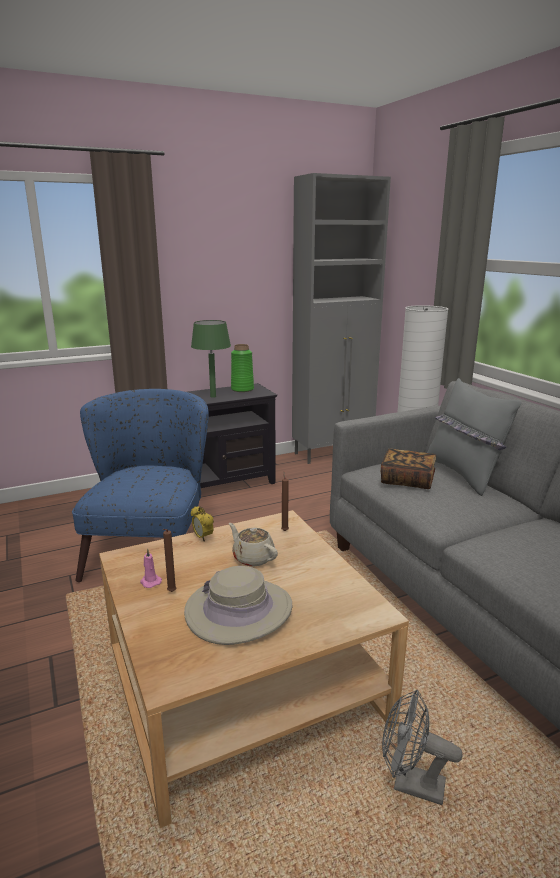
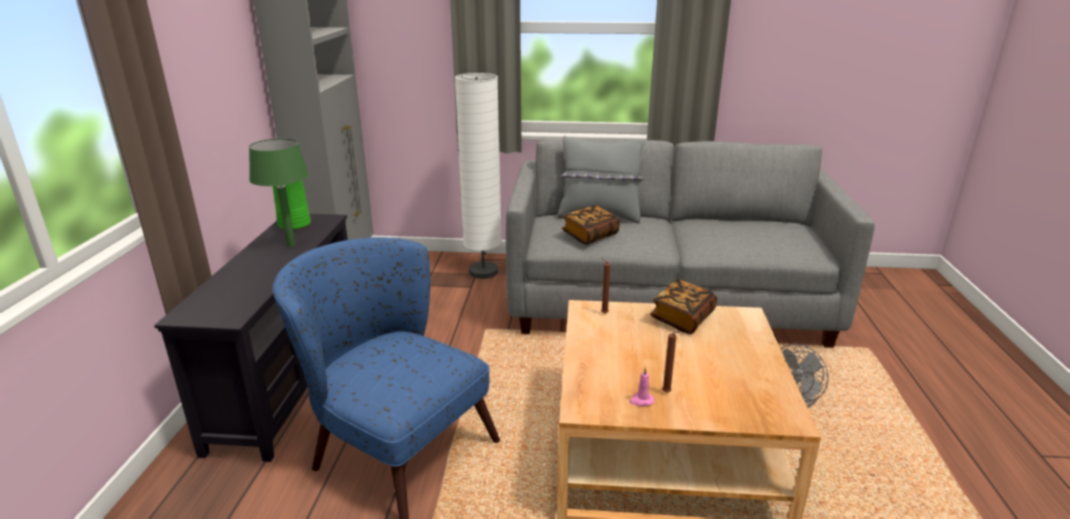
camera: 60 degrees left, 5 degrees up
beige hat [184,566,292,645] -> none
alarm clock [191,506,214,542] -> none
beige teapot [229,523,278,567] -> none
none -> book [650,279,717,334]

